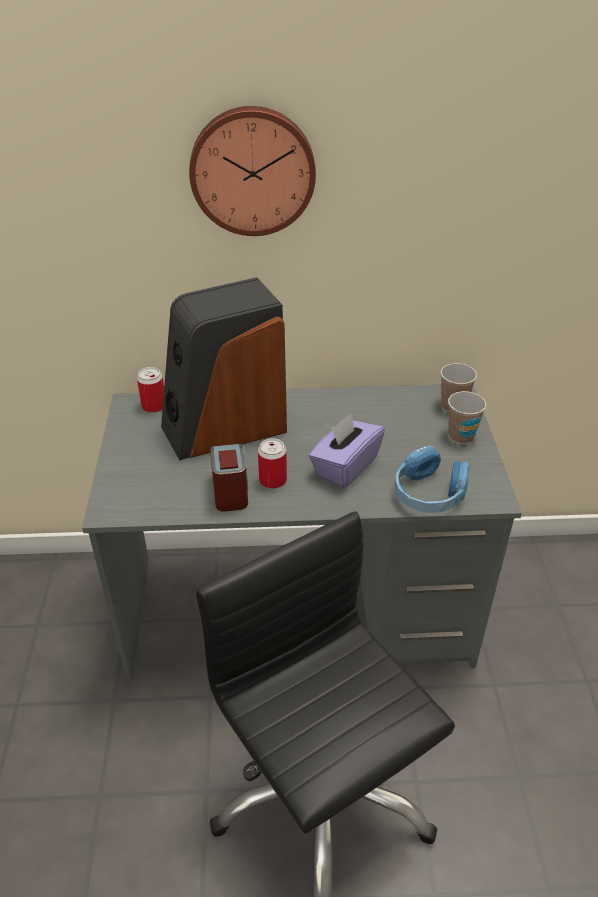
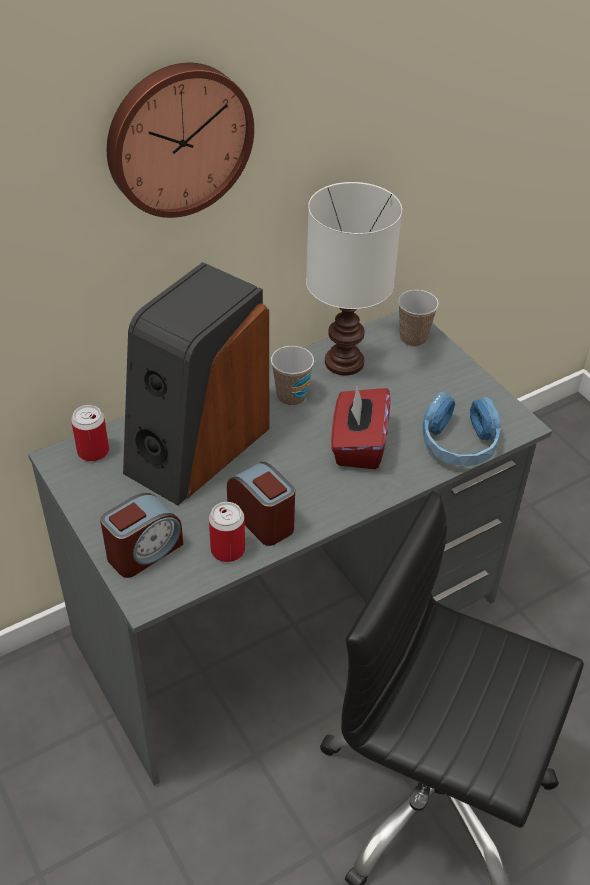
camera: 30 degrees left, 5 degrees up
can [258,438,287,489] -> can moved to [209,502,245,562]
purple tissue box [309,413,385,488] -> red tissue box [331,386,390,469]
cup [448,391,486,444] -> cup moved to [271,346,314,406]
none -> alarm clock [100,493,183,578]
none -> white table lamp [306,182,402,375]

